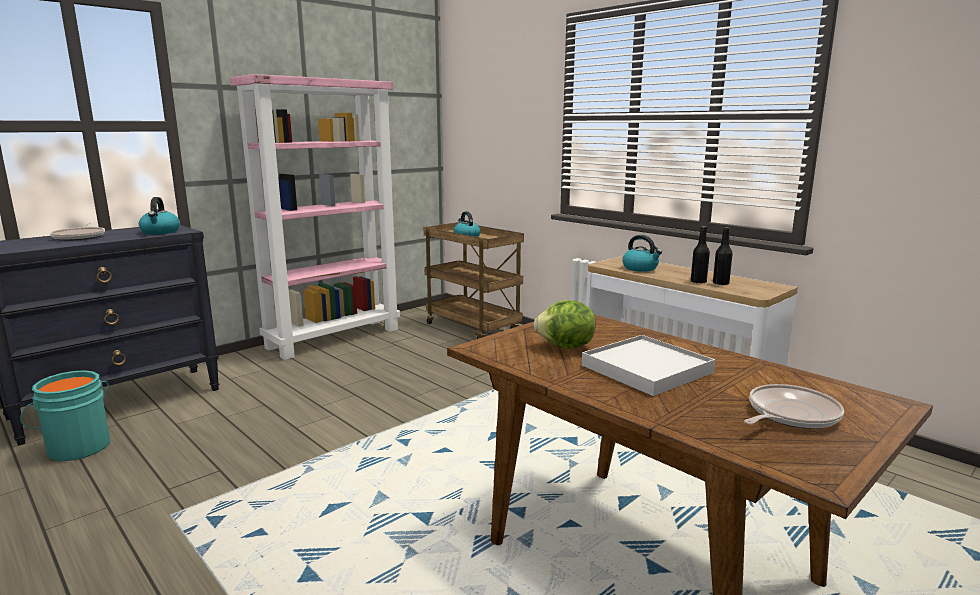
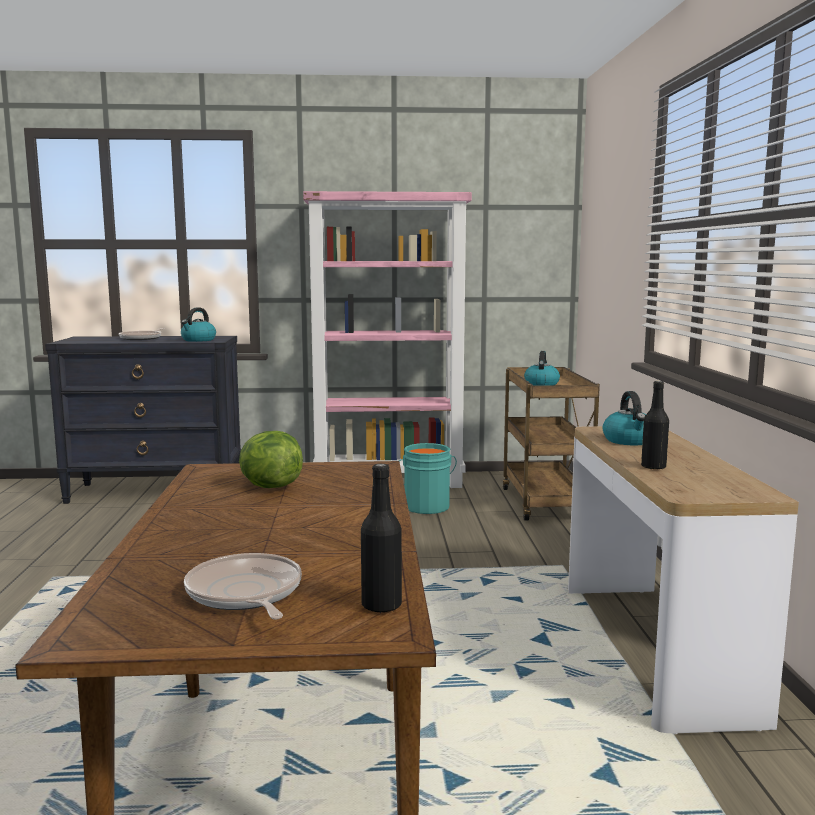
camera: 40 degrees right, 5 degrees down
turquoise bucket [20,370,110,461] -> turquoise bucket moved to [399,443,457,514]
white tray [582,335,715,396] -> none
black bottle [713,227,733,285] -> black bottle moved to [361,464,402,613]
frying pan [745,384,844,429] -> frying pan turned 120 degrees counterclockwise [184,553,302,620]

